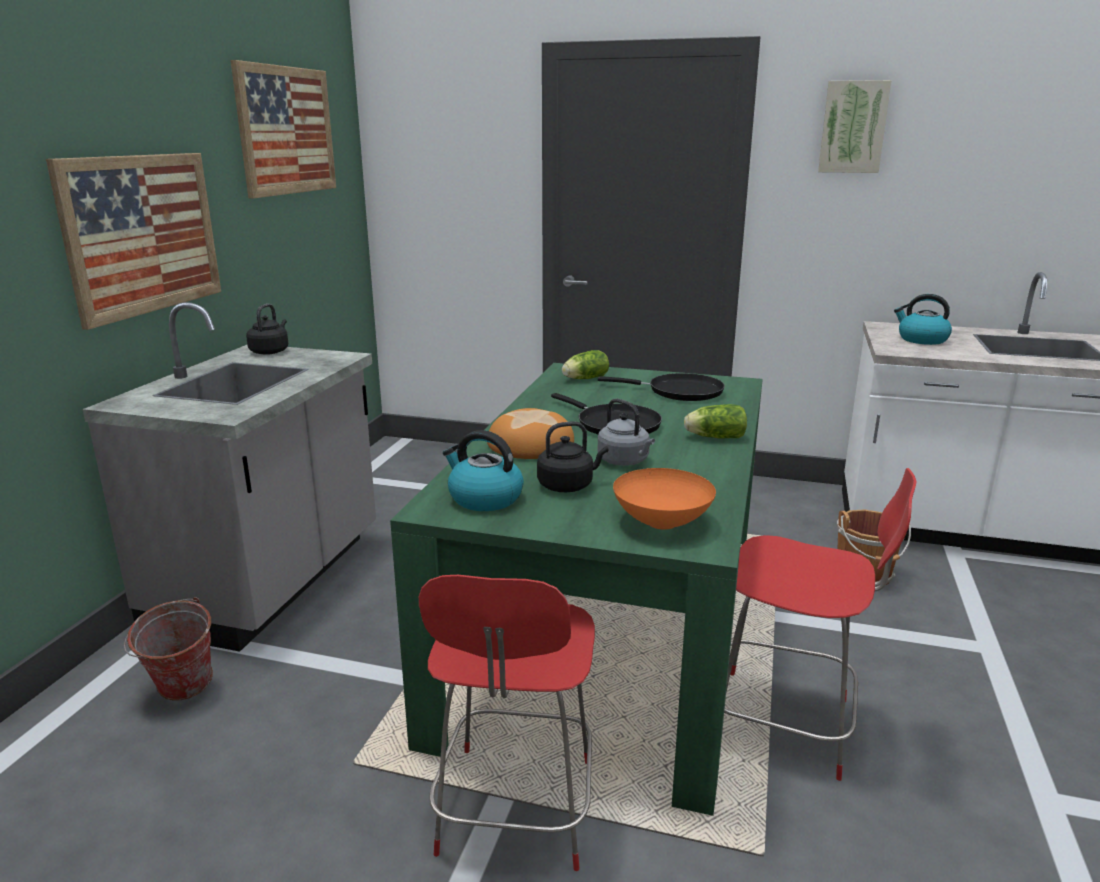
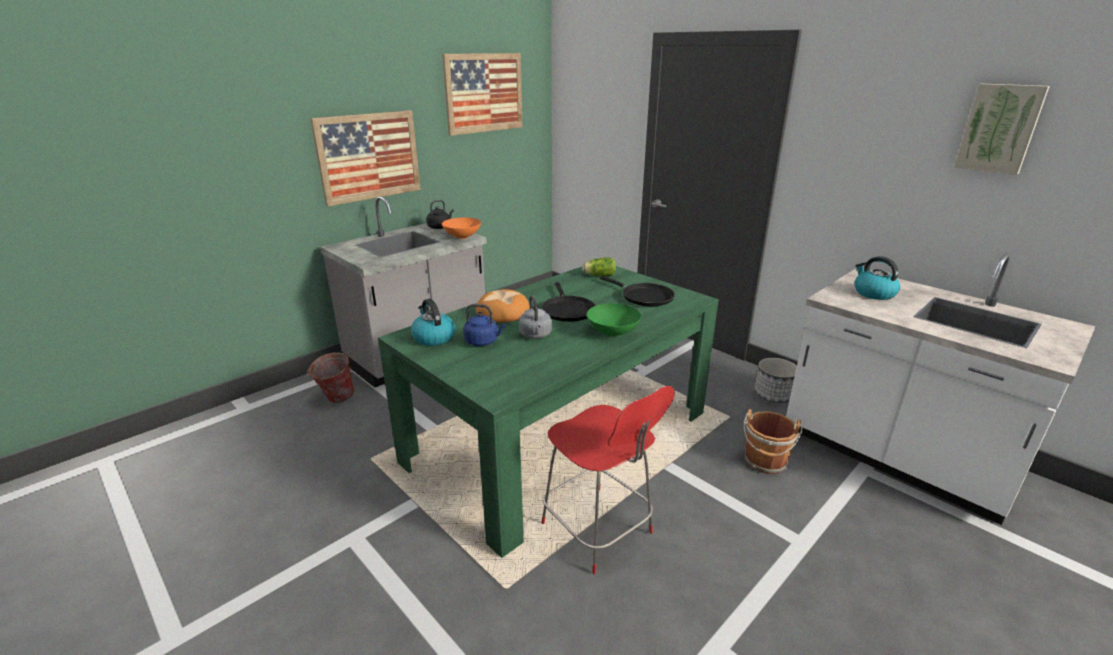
camera: 30 degrees right, 5 degrees up
red chair [419,575,595,871] -> none
black kettle [537,421,608,492] -> blue kettle [463,304,506,346]
orange bowl [613,468,716,530] -> orange bowl moved to [442,218,481,239]
lettuce [684,404,747,438] -> green bowl [587,304,641,337]
picture [818,80,892,173] -> picture moved to [954,84,1050,175]
none -> planter [755,358,797,403]

